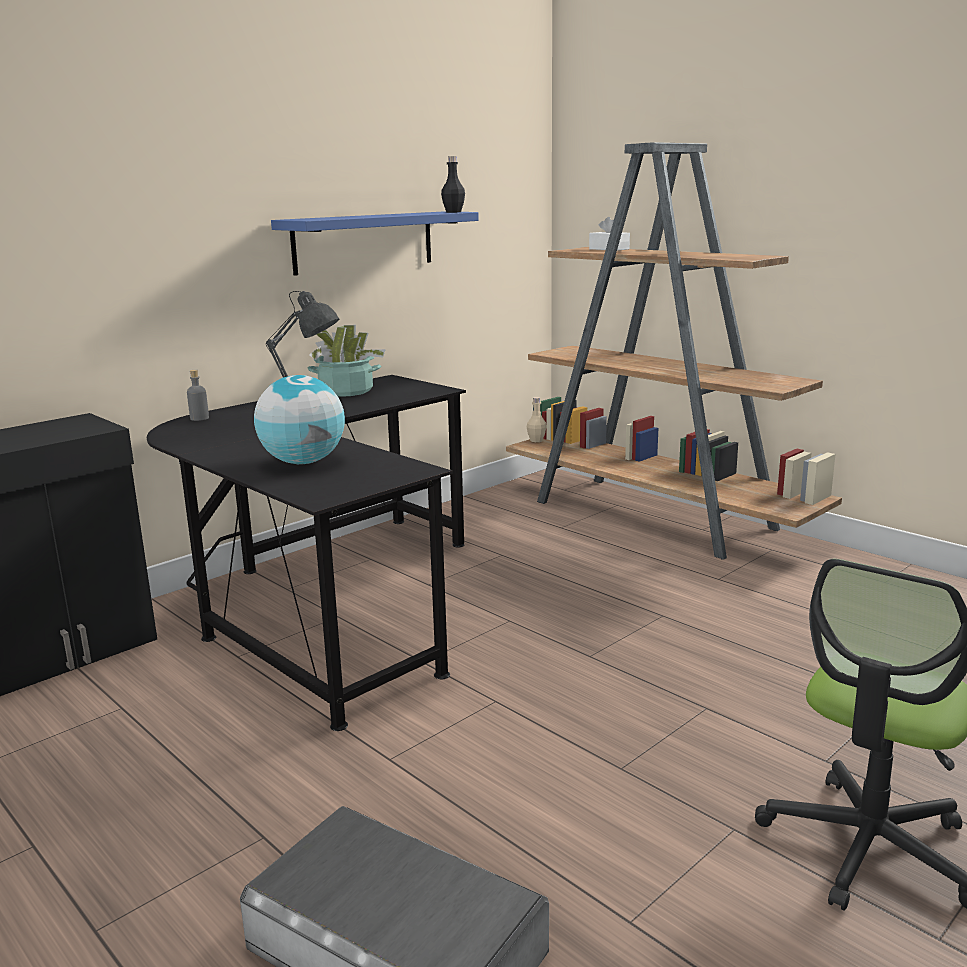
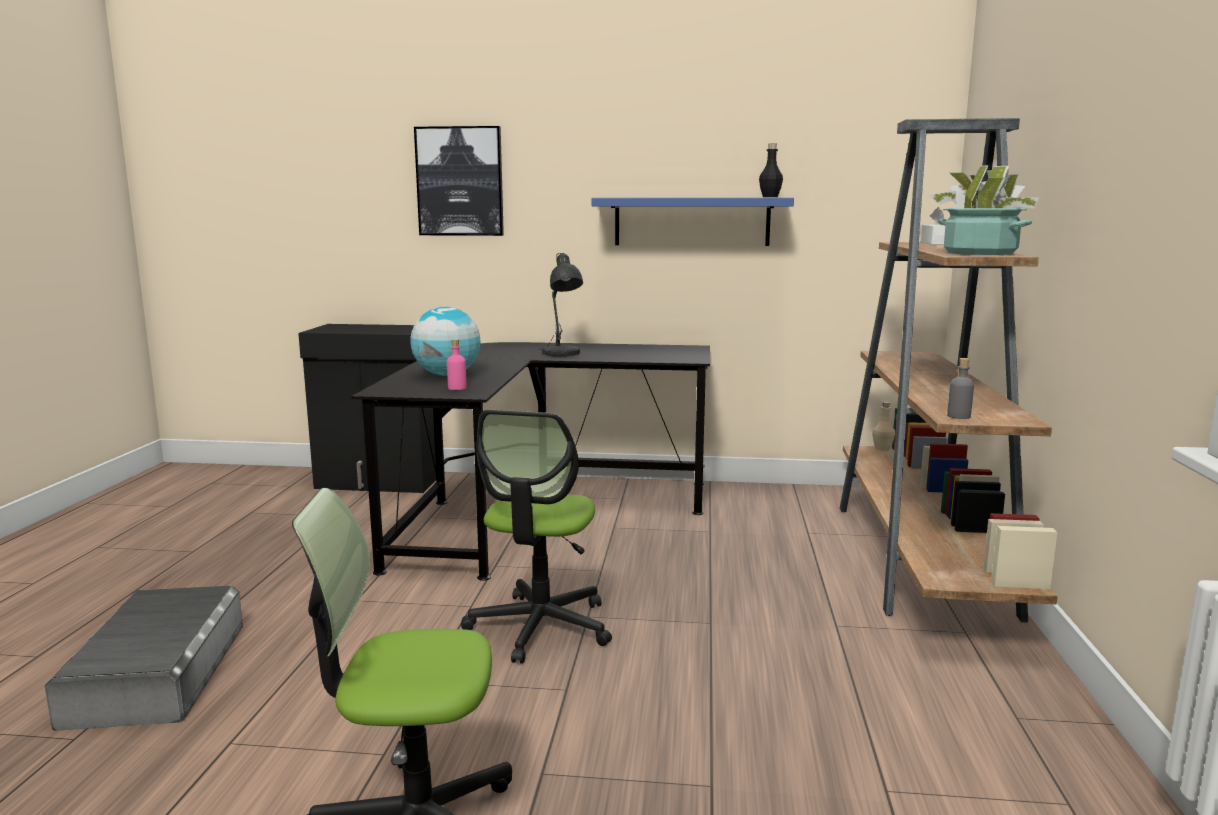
camera: 50 degrees right, 5 degrees down
grey bottle [187,370,209,421] -> grey bottle moved to [947,358,974,419]
potted plant [308,325,386,397] -> potted plant moved to [928,165,1040,255]
none -> picture [414,126,504,236]
none -> pink bottle [447,339,467,390]
none -> office chair [461,410,612,664]

